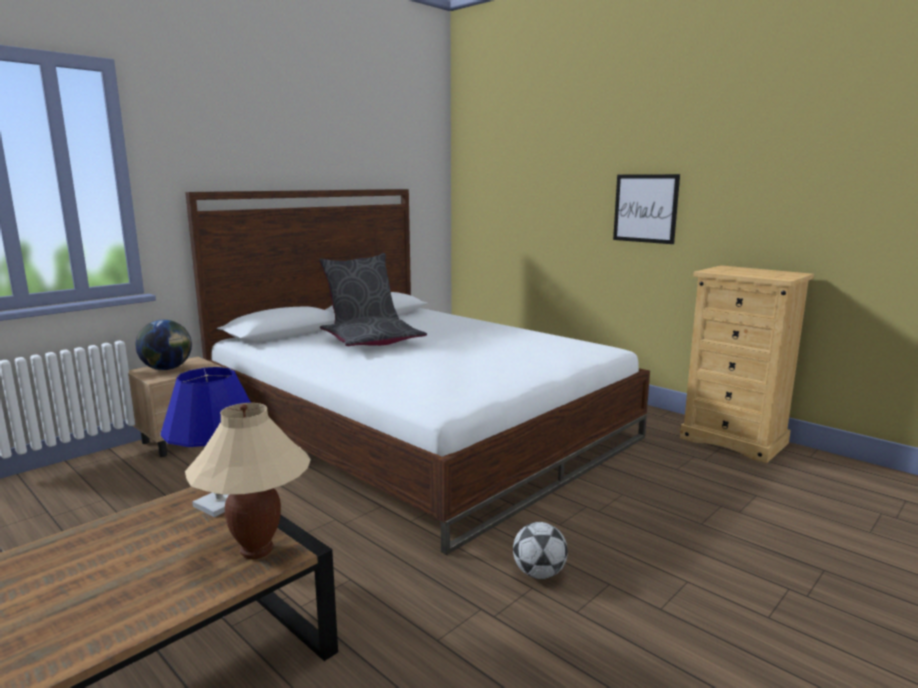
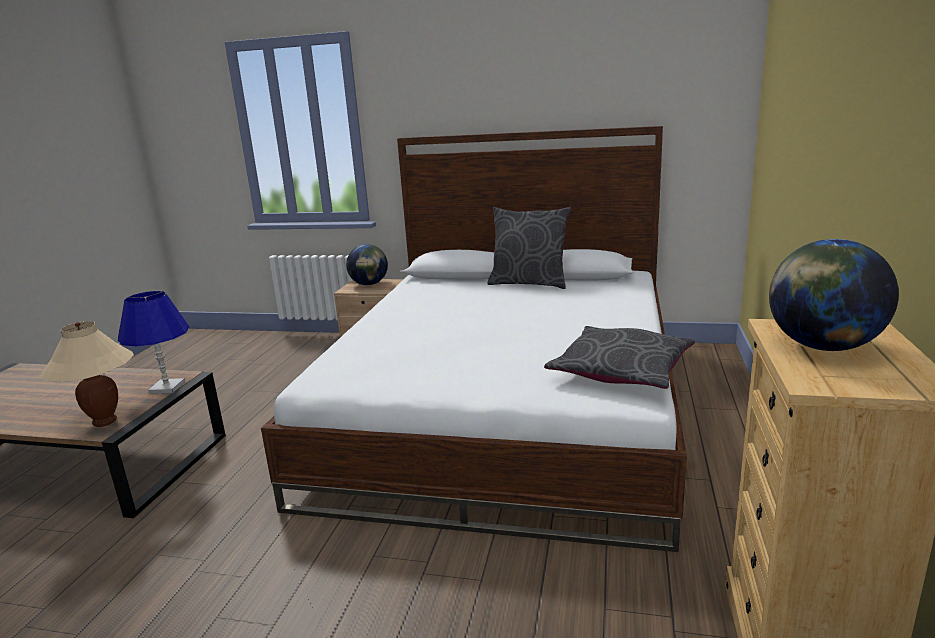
camera: 60 degrees right, 5 degrees up
grey pillow [320,316,427,346] -> grey pillow moved to [544,326,695,389]
football [513,522,568,579] -> none
picture [613,174,680,244] -> none
none -> globe [769,239,899,351]

